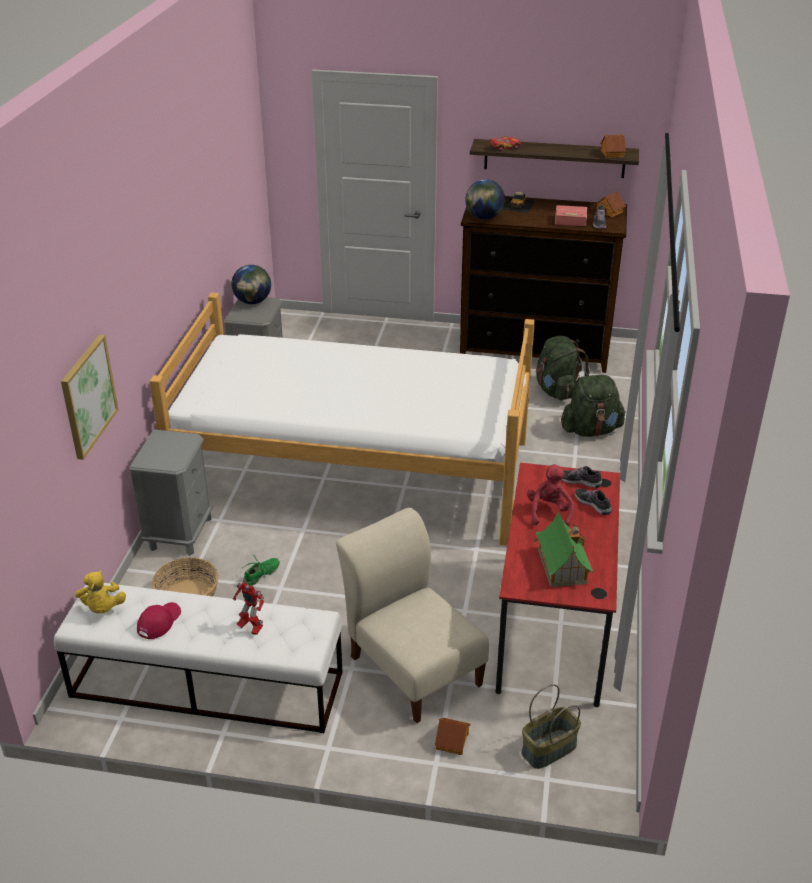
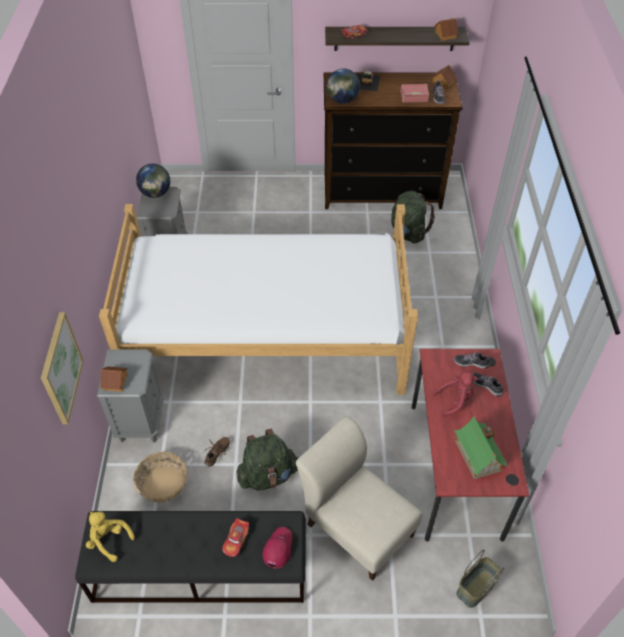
camera: 10 degrees left, 15 degrees up
white bench [54,583,342,733] -> black bench [75,511,306,603]
yellow plush toy [75,571,126,614] -> yellow plush toy turned 150 degrees clockwise [86,511,135,562]
red cap [137,602,181,639] -> red cap moved to [263,527,293,569]
toy robot [233,582,264,635] -> toy car [222,518,249,557]
green shoe [242,555,280,586] -> brown shoe [202,437,230,467]
toy house [435,718,470,755] -> toy house moved to [100,366,128,392]
red plush toy [527,464,574,527] -> red plush toy turned 75 degrees clockwise [432,372,477,416]
green backpack [561,375,626,437] -> green backpack moved to [236,429,298,491]

